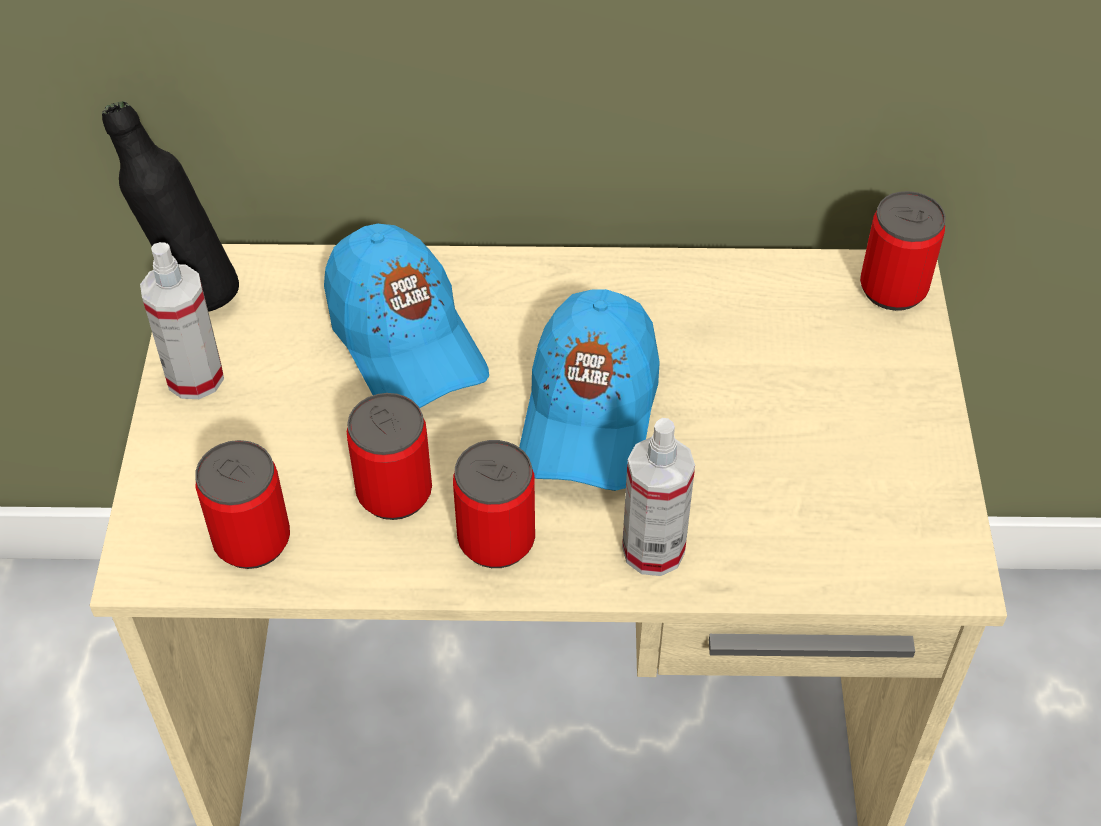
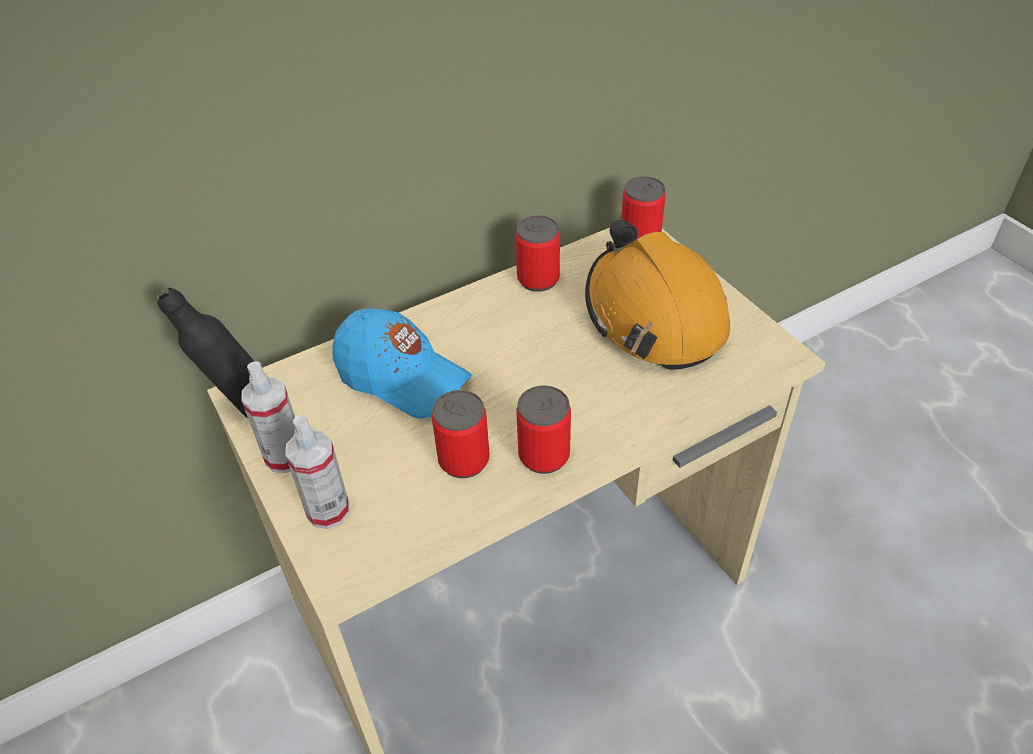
camera: 30 degrees left, 5 degrees down
can [195,440,290,569] -> can moved to [515,215,560,292]
blue cap [519,289,660,491] -> none
spray bottle [622,418,695,576] -> spray bottle moved to [285,415,349,529]
none -> orange hard hat [585,219,730,370]

